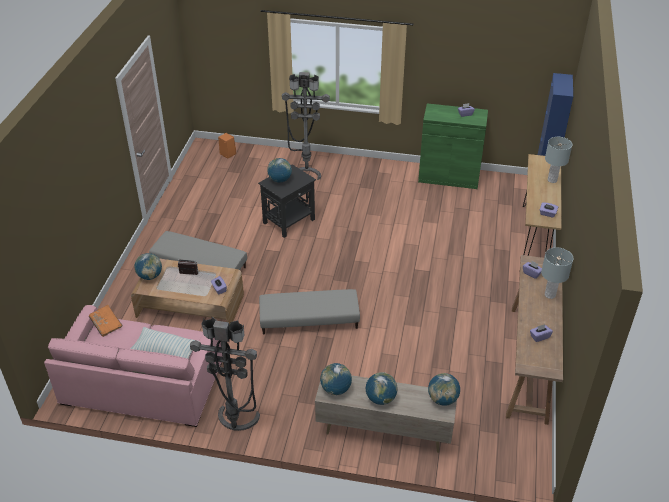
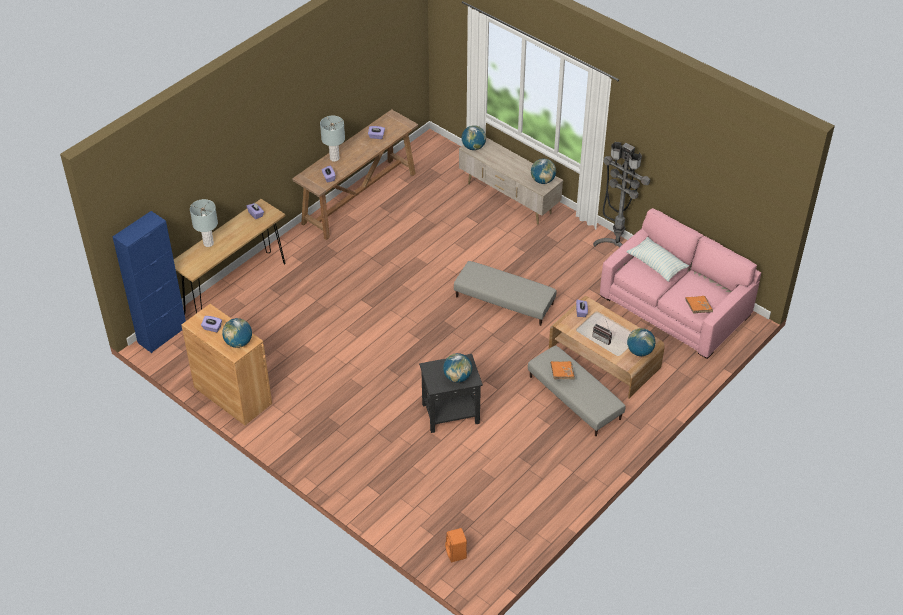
camera: 150 degrees left, 5 degrees up
grey floor lamp [282,72,330,180] -> none
globe [366,372,398,405] -> globe moved to [222,318,252,348]
green cabinet [418,103,488,189] -> brown cabinet [181,304,272,425]
none -> orange book [550,361,575,379]

